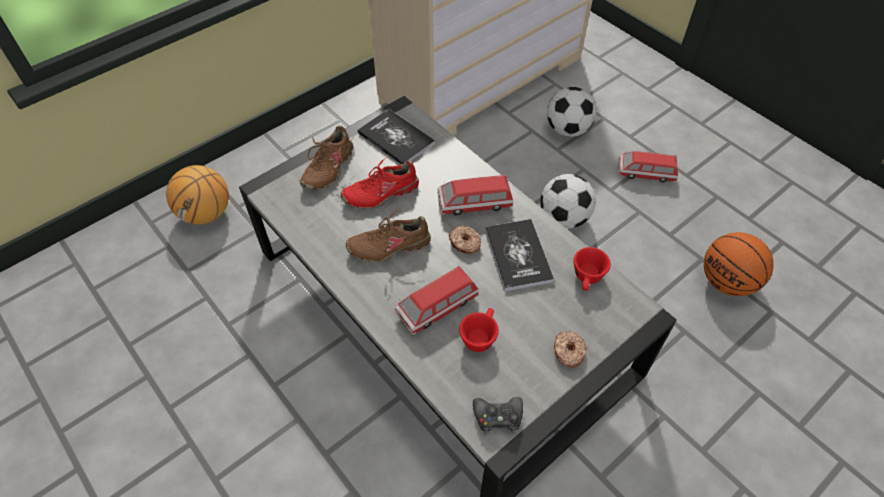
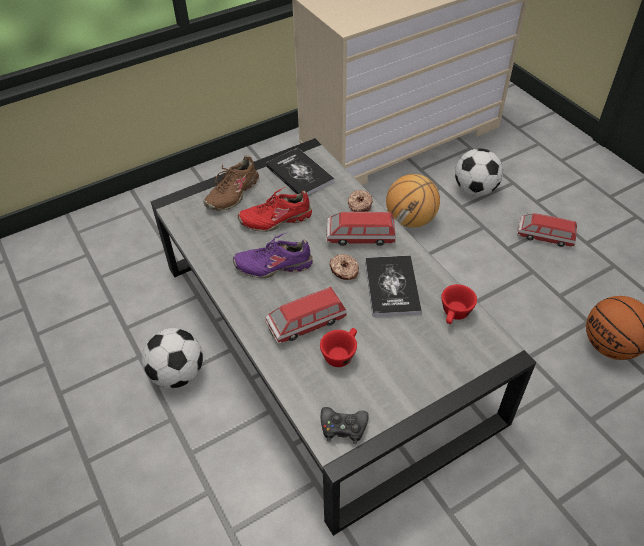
camera: 10 degrees right, 5 degrees down
basketball [166,165,229,225] -> basketball moved to [386,174,440,228]
brown shoe [346,209,431,263] -> purple shoe [233,232,313,278]
football [540,174,596,229] -> football moved to [142,328,203,388]
donut [554,331,587,368] -> donut moved to [348,190,373,212]

